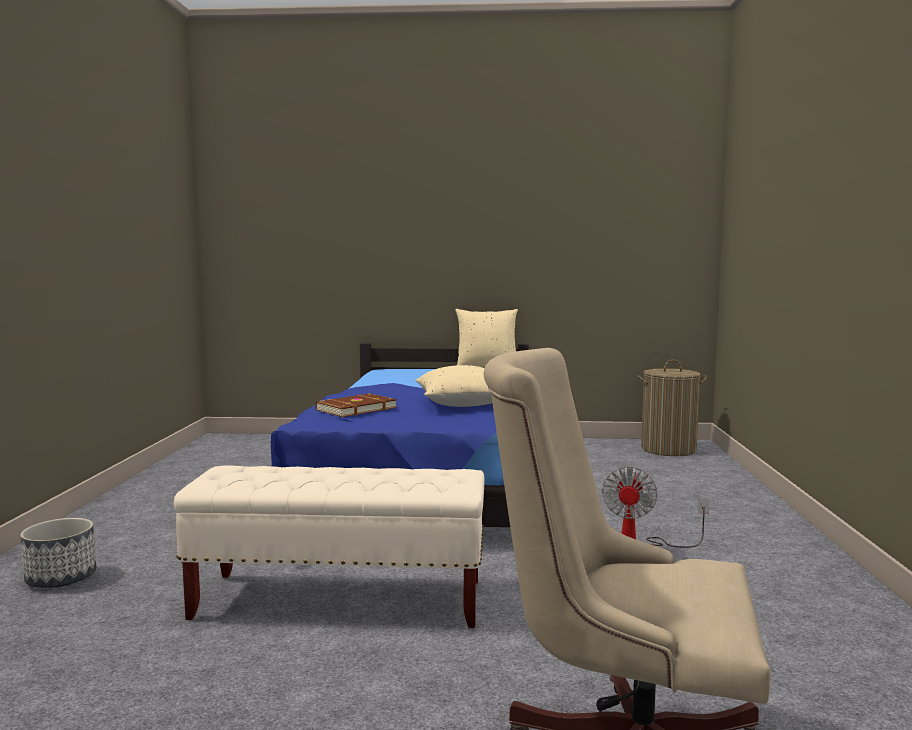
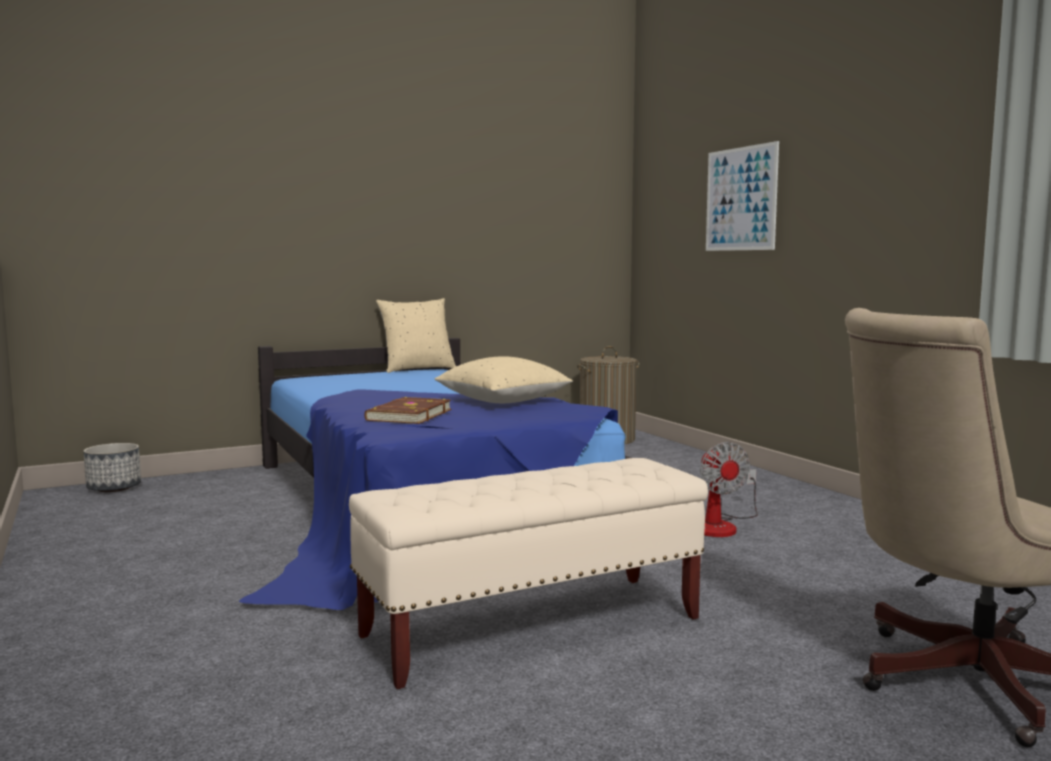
camera: 30 degrees left, 0 degrees up
planter [20,518,96,588] -> planter moved to [84,443,141,492]
none -> picture [706,141,779,251]

